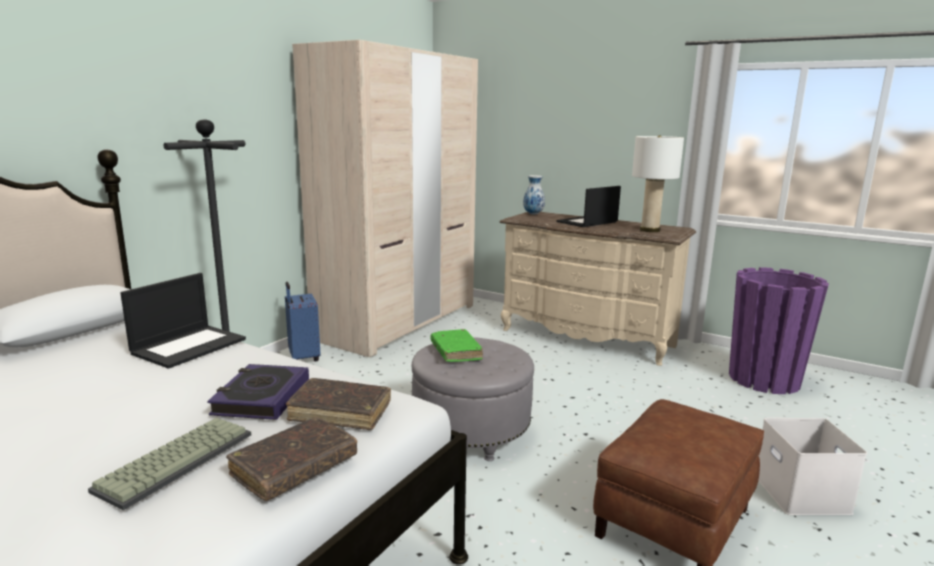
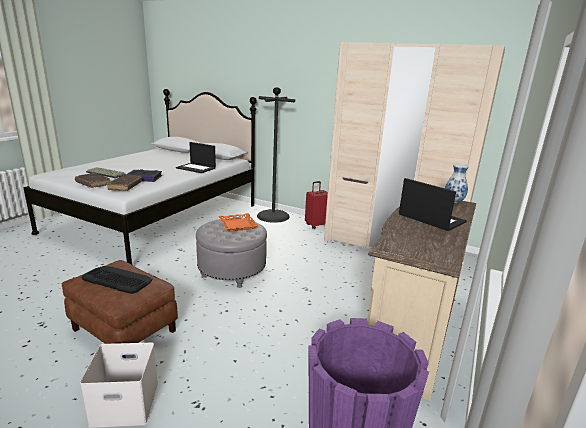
camera: 85 degrees right, 5 degrees up
blue suitcase [285,282,321,361] -> red suitcase [305,181,328,229]
green book [431,329,483,362] -> orange tray [219,213,258,232]
white table lamp [632,135,684,232] -> none
none -> keyboard [81,266,153,294]

